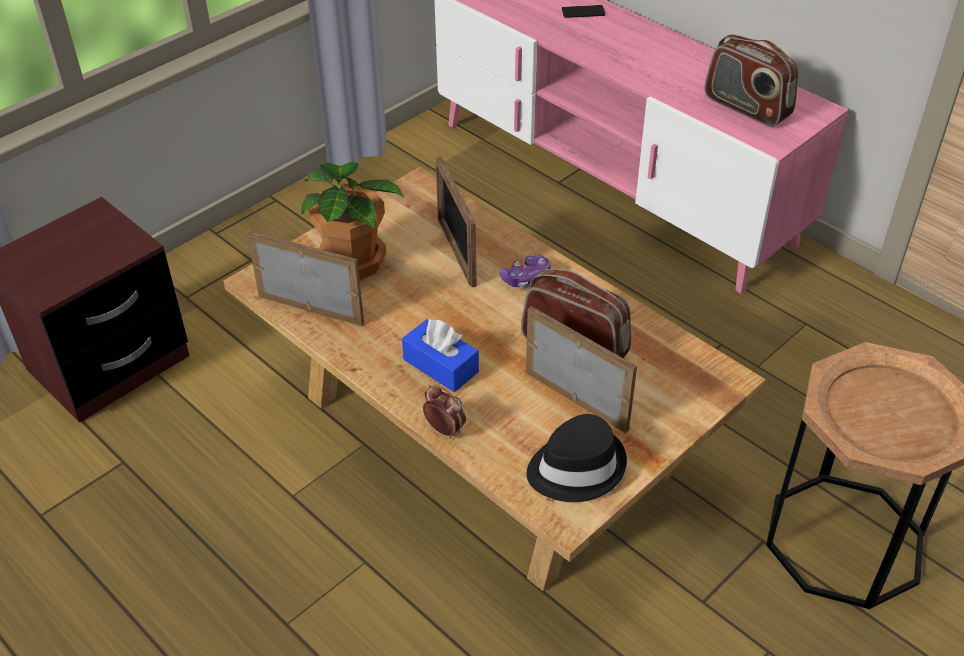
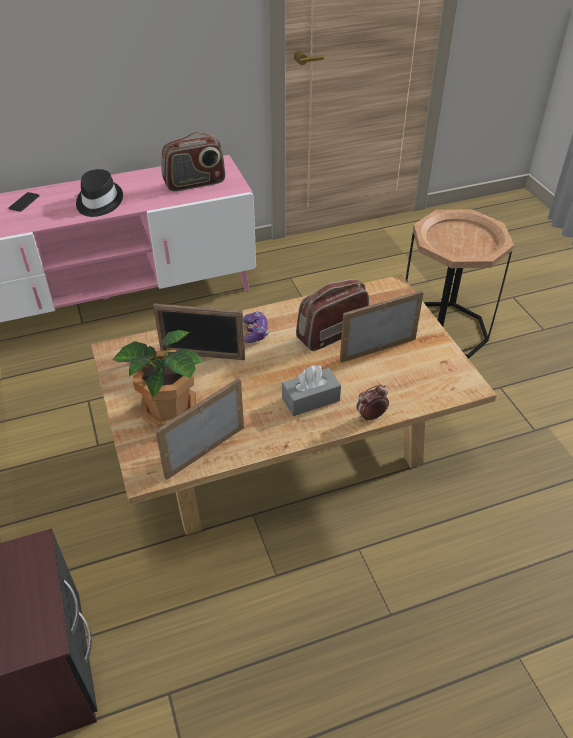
camera: 65 degrees left, 0 degrees up
blue tissue box [402,319,479,392] -> grey tissue box [282,365,341,416]
black hat [527,414,627,502] -> black hat moved to [76,169,123,217]

